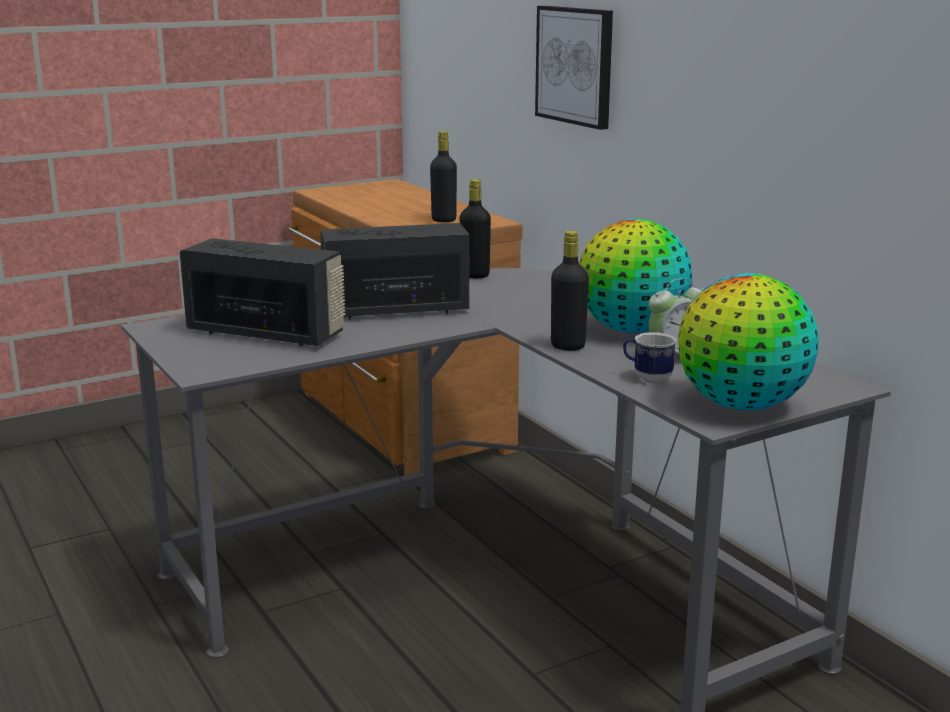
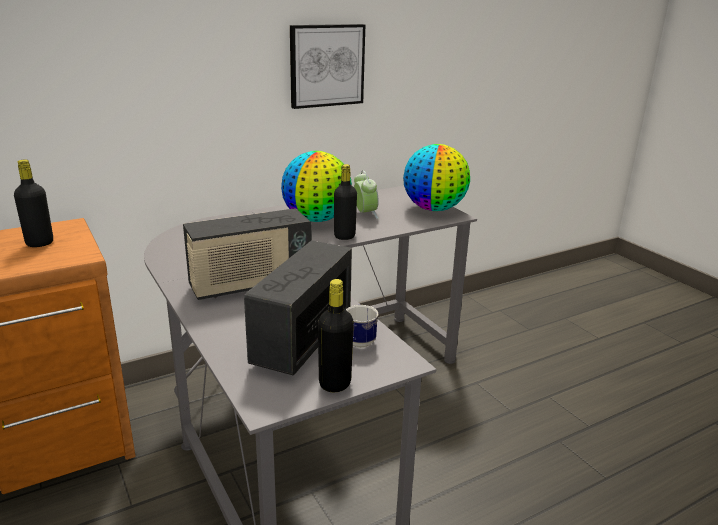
camera: 90 degrees left, 5 degrees up
radio [320,223,469,320] -> radio turned 105 degrees counterclockwise [183,208,312,300]
black bottle [460,179,491,278] -> black bottle moved to [318,279,354,392]
picture [535,6,613,130] -> picture moved to [290,24,365,109]
mug [623,332,677,383] -> mug moved to [346,305,378,348]

